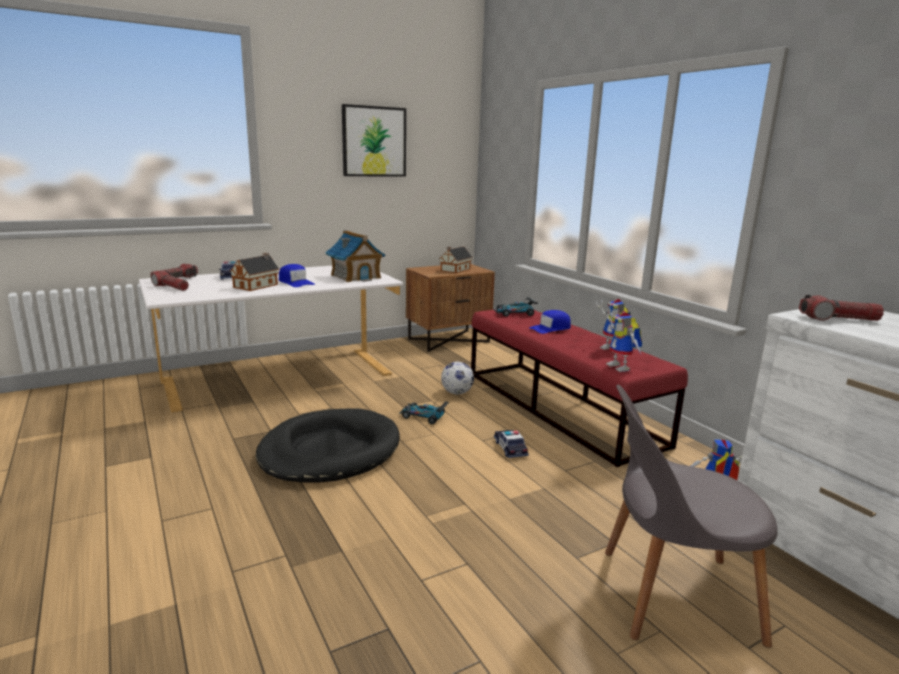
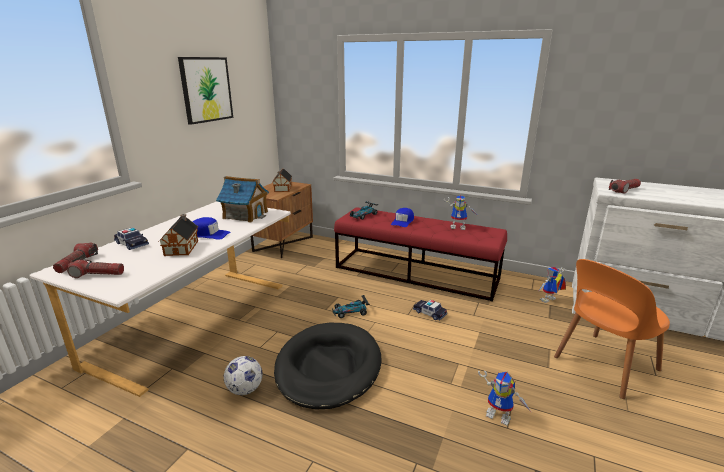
camera: 35 degrees left, 5 degrees up
football [441,362,474,395] -> football moved to [224,356,263,395]
grey chair [605,384,778,648] -> orange chair [554,259,670,399]
toy robot [606,312,642,372] -> toy robot moved to [478,371,530,426]

